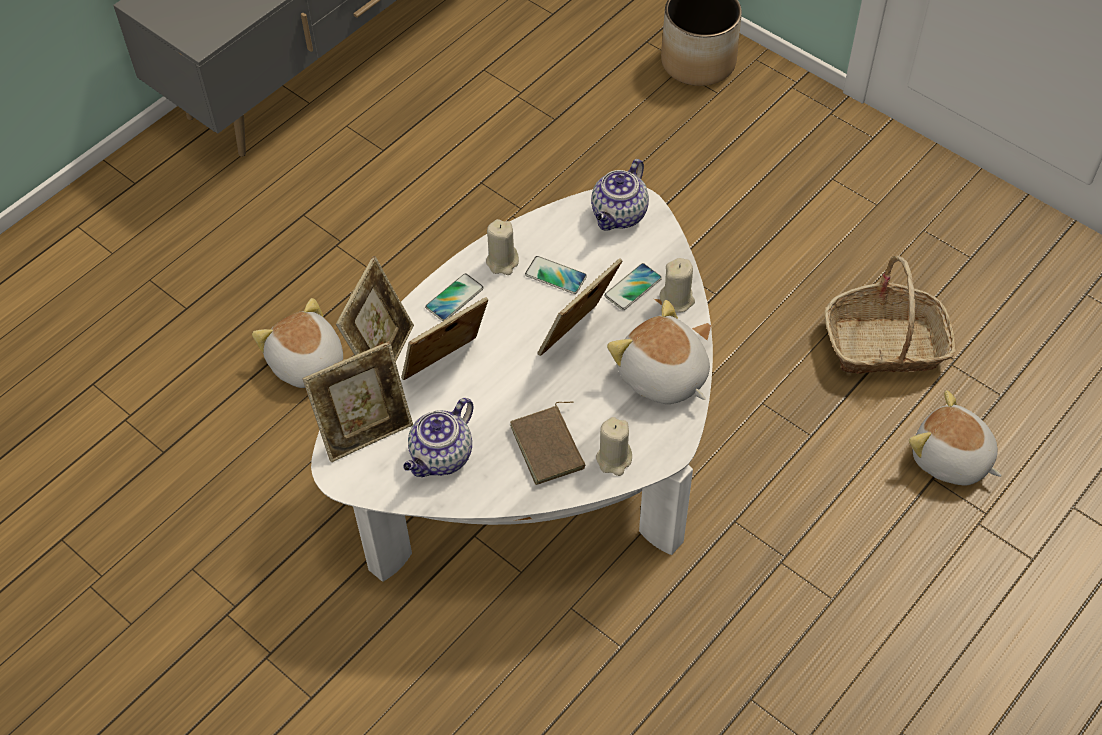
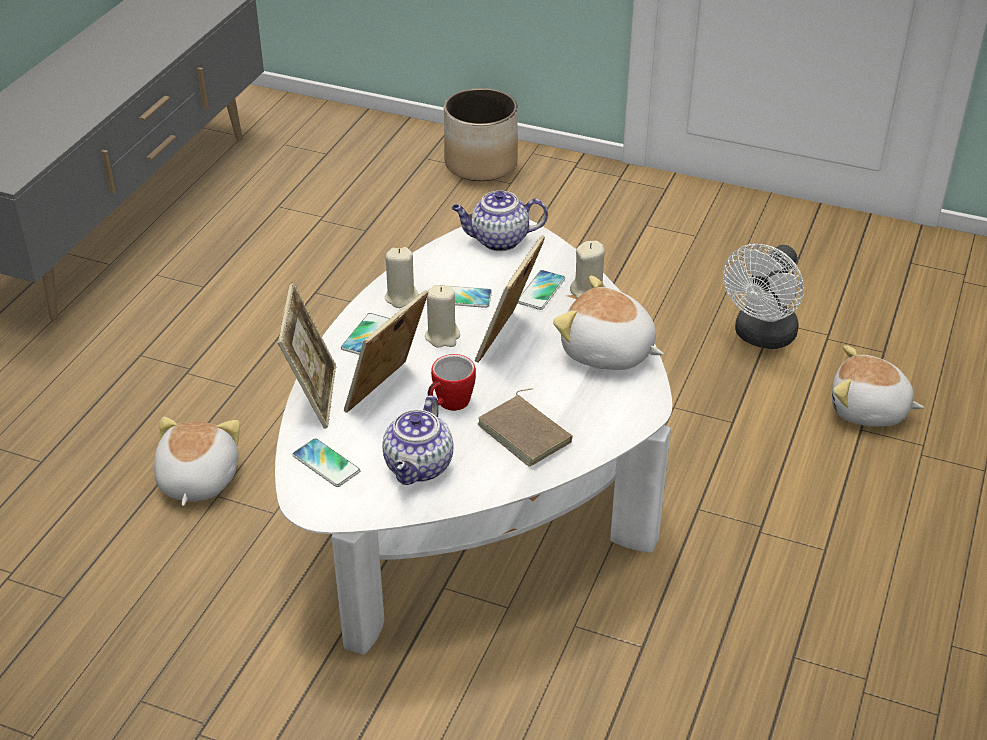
camera: 20 degrees left, 15 degrees down
plush toy [252,298,343,388] -> plush toy turned 60 degrees clockwise [154,417,240,506]
picture frame [302,341,413,462] -> phone [293,438,360,487]
teapot [591,159,649,231] -> teapot turned 75 degrees clockwise [452,191,548,251]
beige candle [596,417,632,476] -> beige candle moved to [425,285,460,348]
basket [824,256,957,374] -> white fan [723,244,804,349]
none -> mug [428,354,476,411]

